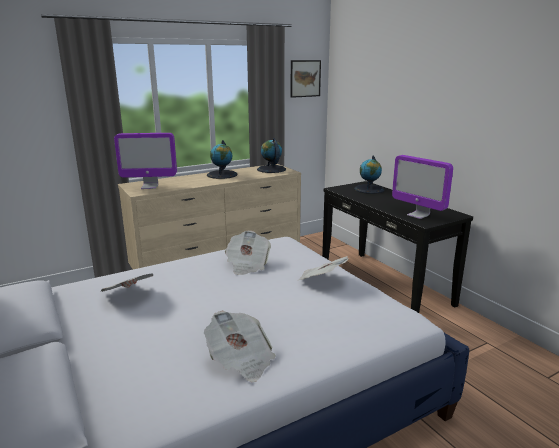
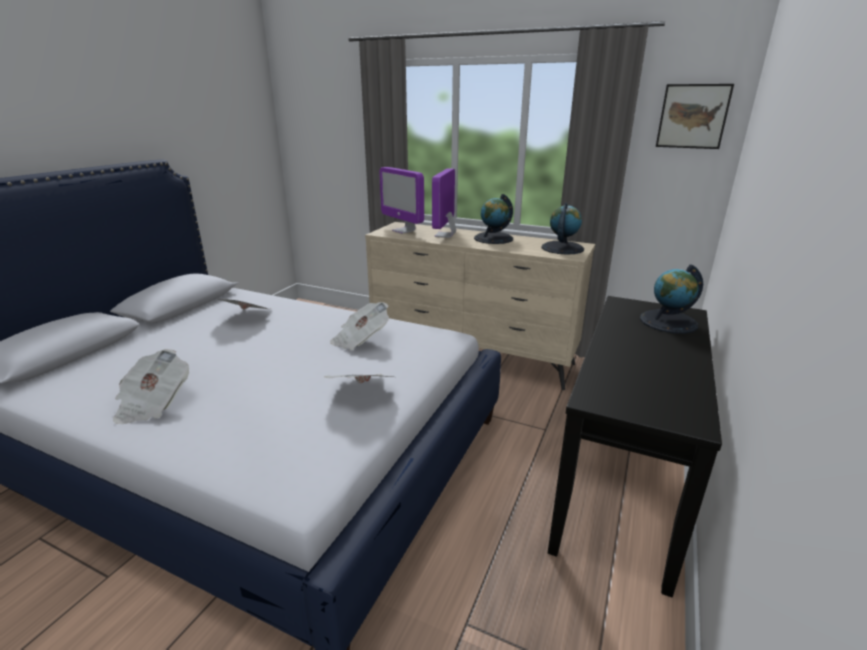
camera: 55 degrees right, 5 degrees up
monitor [392,155,453,219] -> monitor moved to [432,168,456,238]

